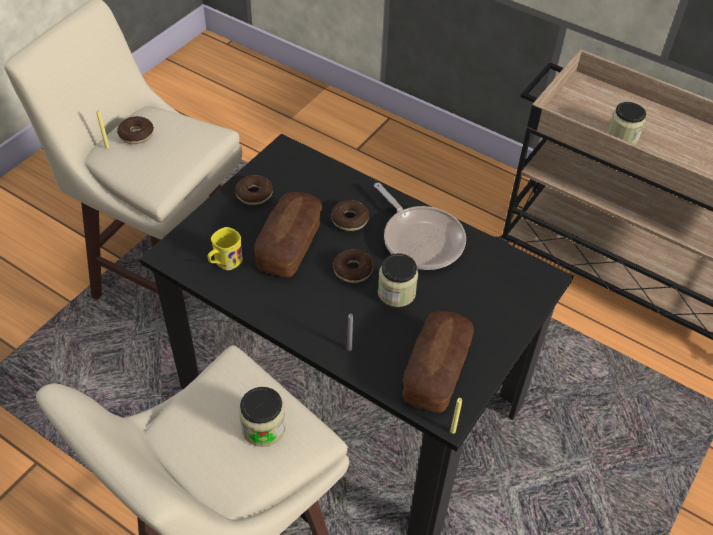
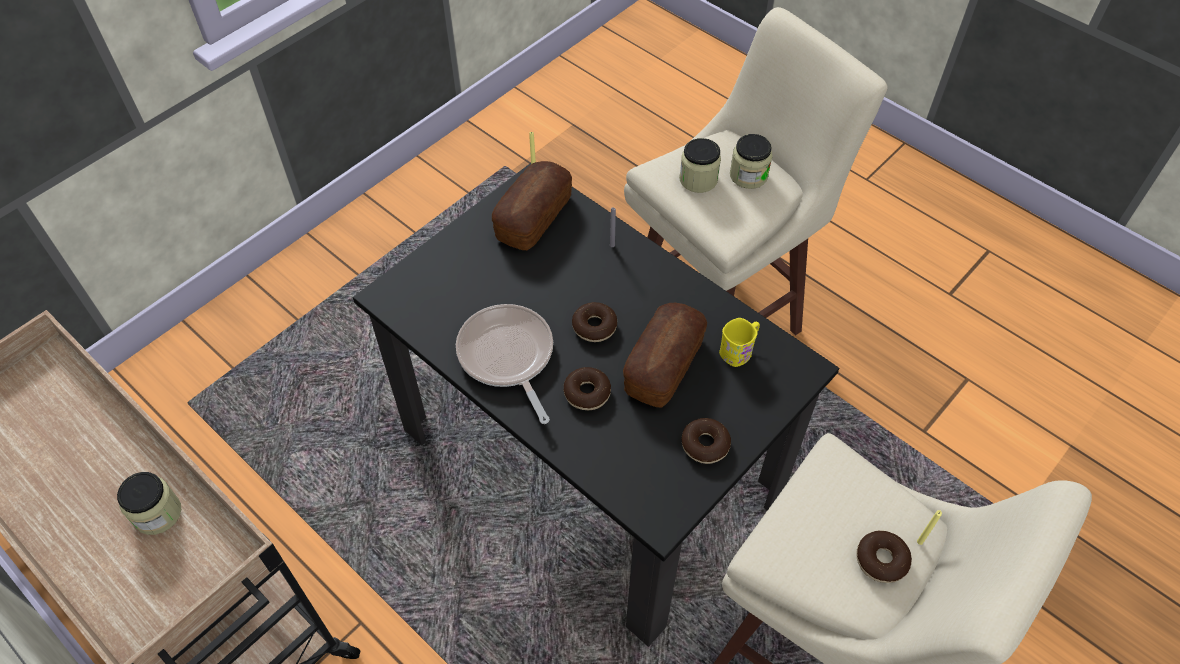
camera: 170 degrees left, 5 degrees up
jar [378,253,418,307] -> jar moved to [730,134,773,189]

